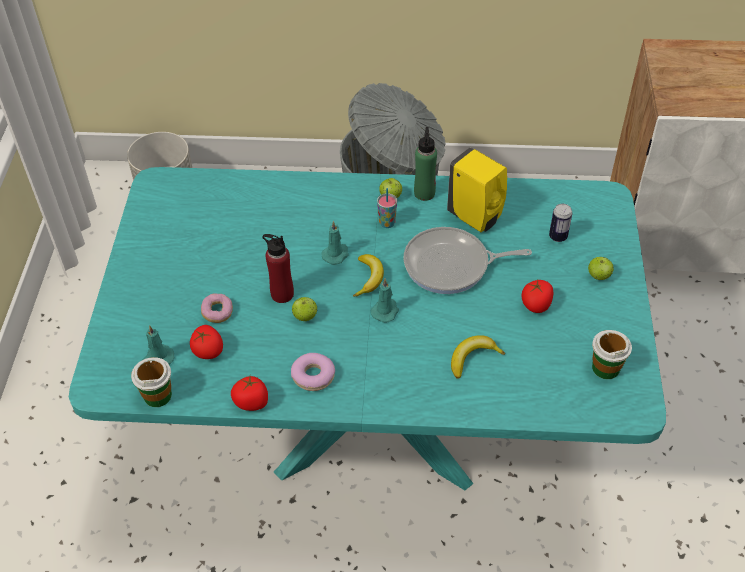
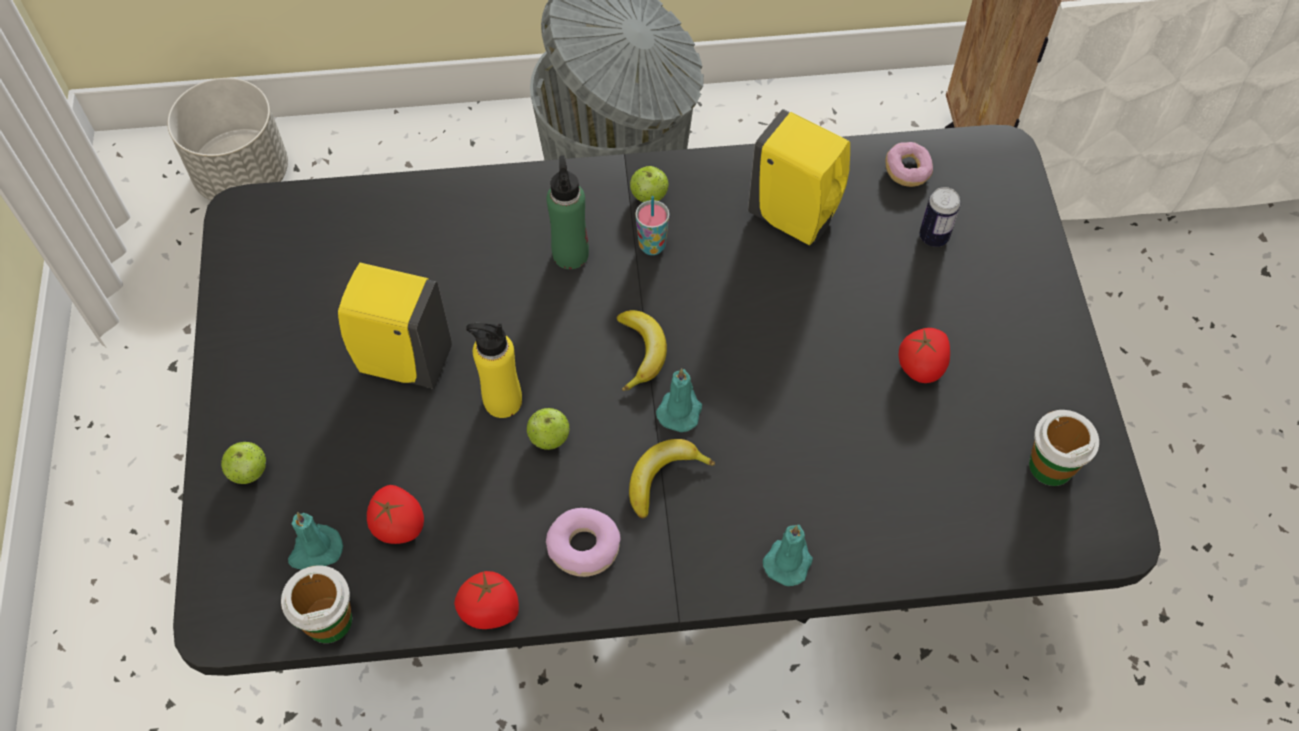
camera: 10 degrees left, 10 degrees up
turquoise dining table [69,167,666,490] -> black dining table [173,125,1161,676]
donut [201,293,233,323] -> donut moved to [886,142,933,187]
red bottle [262,234,294,303] -> yellow bottle [466,323,522,418]
turquoise candle [321,221,349,265] -> turquoise candle moved to [763,525,813,586]
frying pan [403,227,532,294] -> none
green bottle [414,127,437,201] -> green bottle moved to [546,155,589,269]
banana [451,335,505,379] -> banana moved to [629,439,715,519]
apple [588,257,613,280] -> apple moved to [221,441,266,484]
none -> yellow soap dispenser [338,263,452,389]

